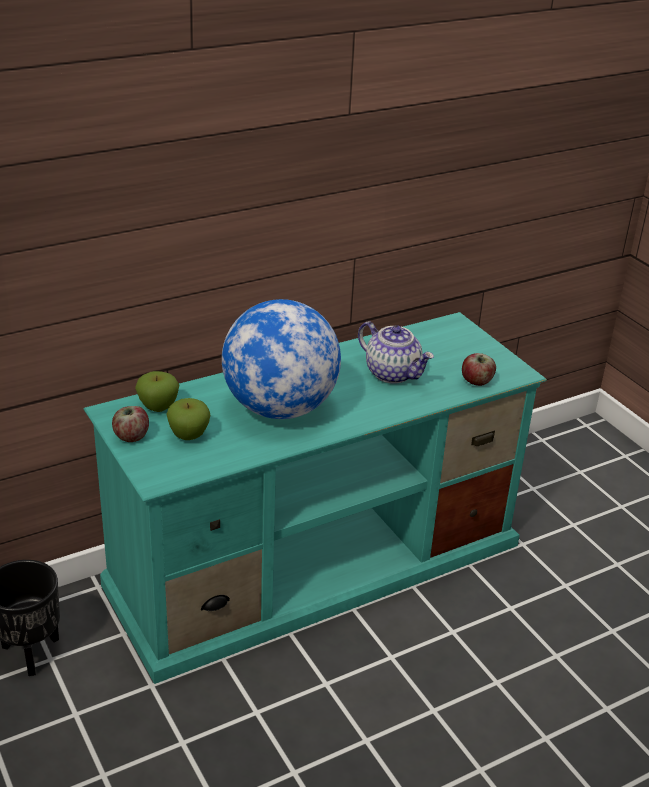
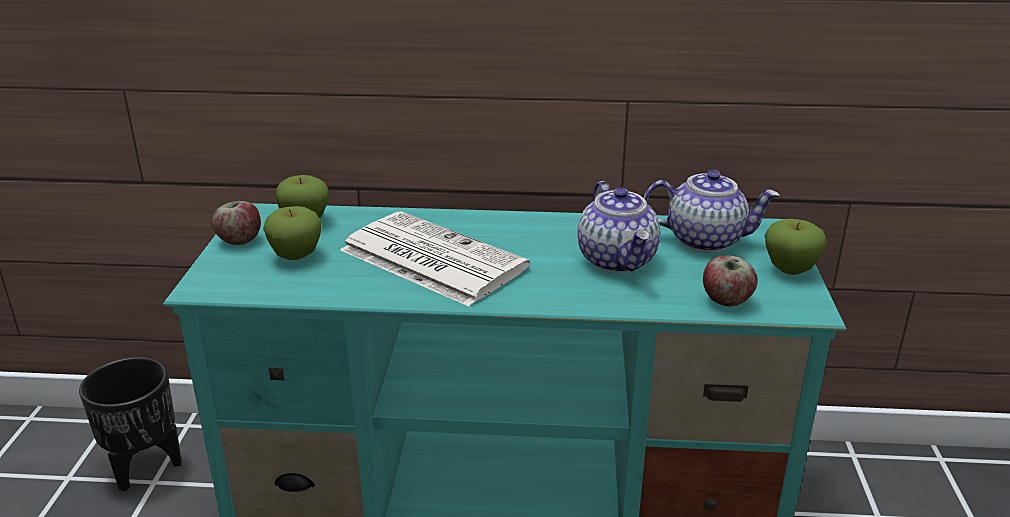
camera: 35 degrees right, 5 degrees down
globe [222,299,341,419] -> newspaper [340,212,530,306]
none -> teapot [643,170,779,252]
none -> apple [765,219,827,275]

